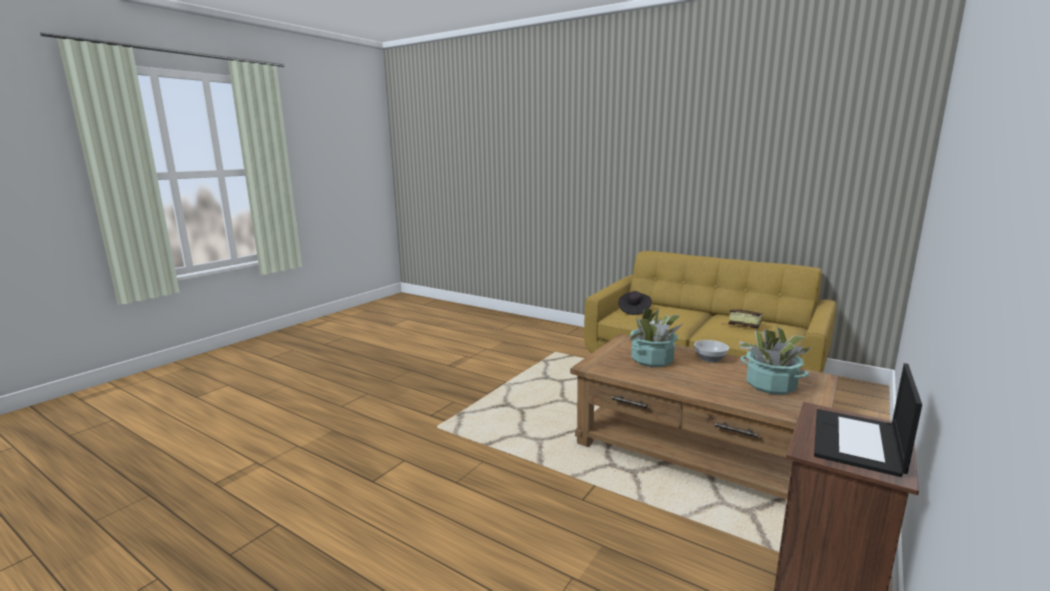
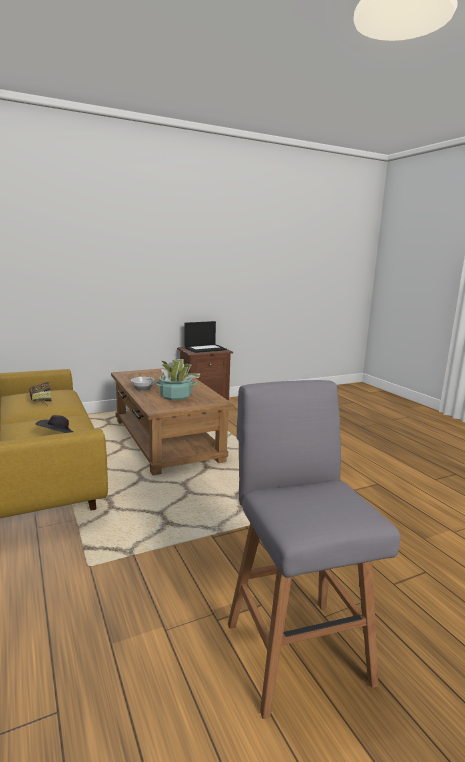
camera: 150 degrees left, 0 degrees up
potted plant [739,327,812,395] -> none
none -> grey stool [228,380,400,719]

